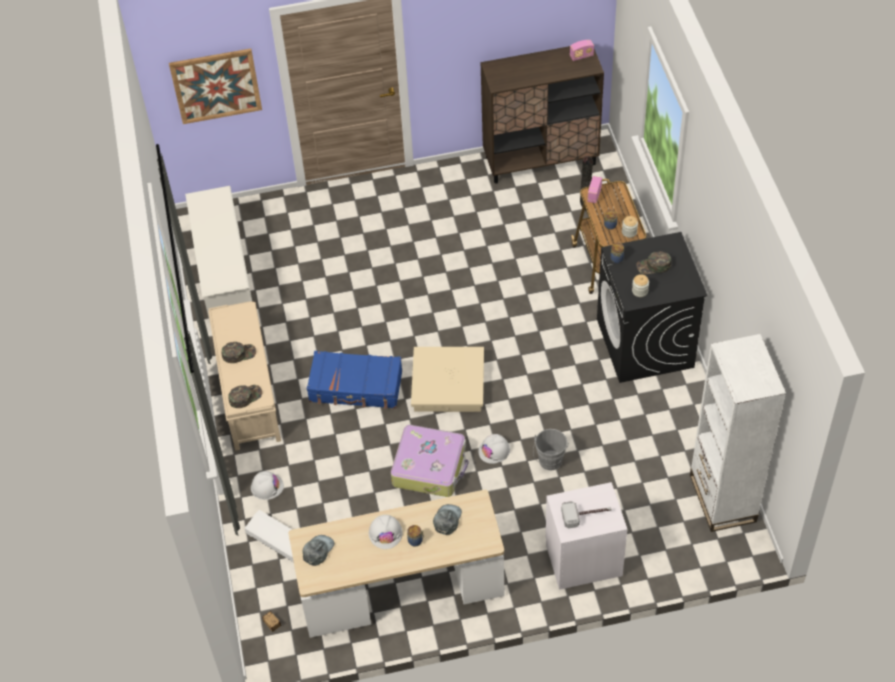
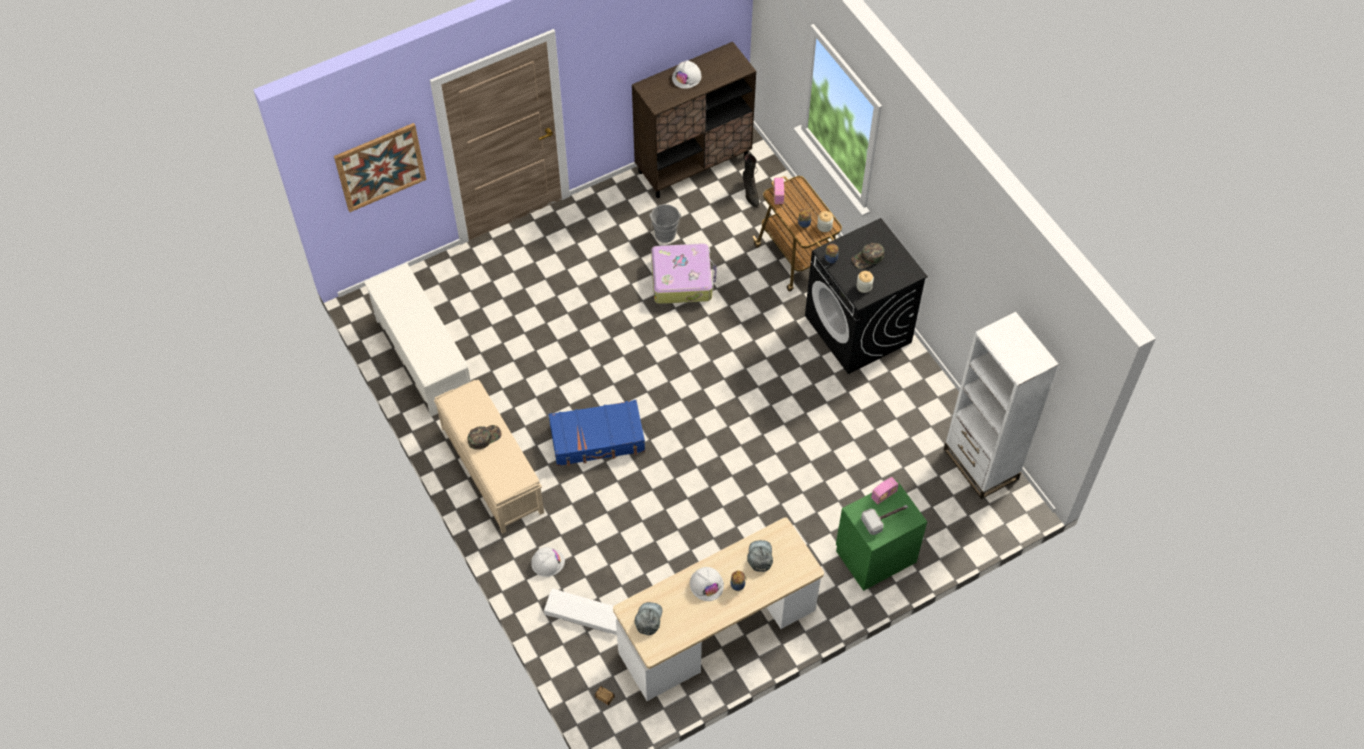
camera: 20 degrees left, 5 degrees up
green cap [228,385,262,408] -> none
suitcase [391,425,469,497] -> suitcase moved to [651,243,717,304]
beige storage box [411,347,484,412] -> none
white hard hat [478,434,510,464] -> white hard hat moved to [672,60,701,89]
grey bucket [533,429,568,471] -> grey bucket moved to [649,204,681,243]
white nightstand [546,482,627,590] -> green nightstand [836,480,927,591]
radio [570,40,594,61] -> radio moved to [871,477,899,505]

